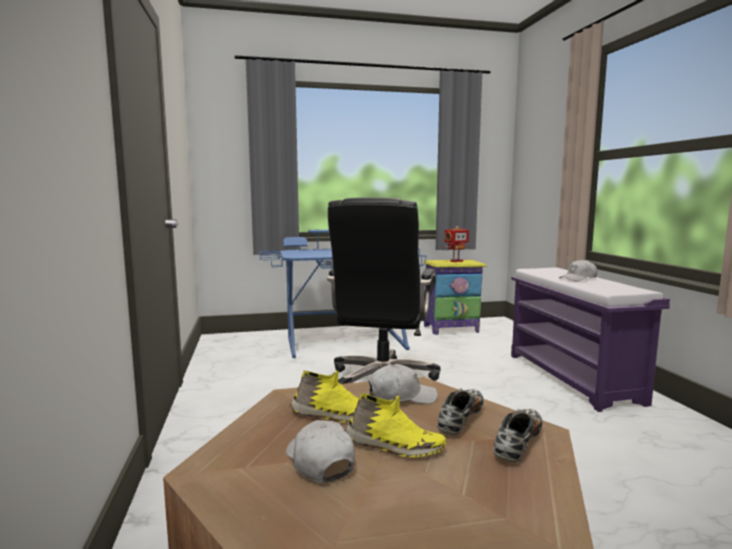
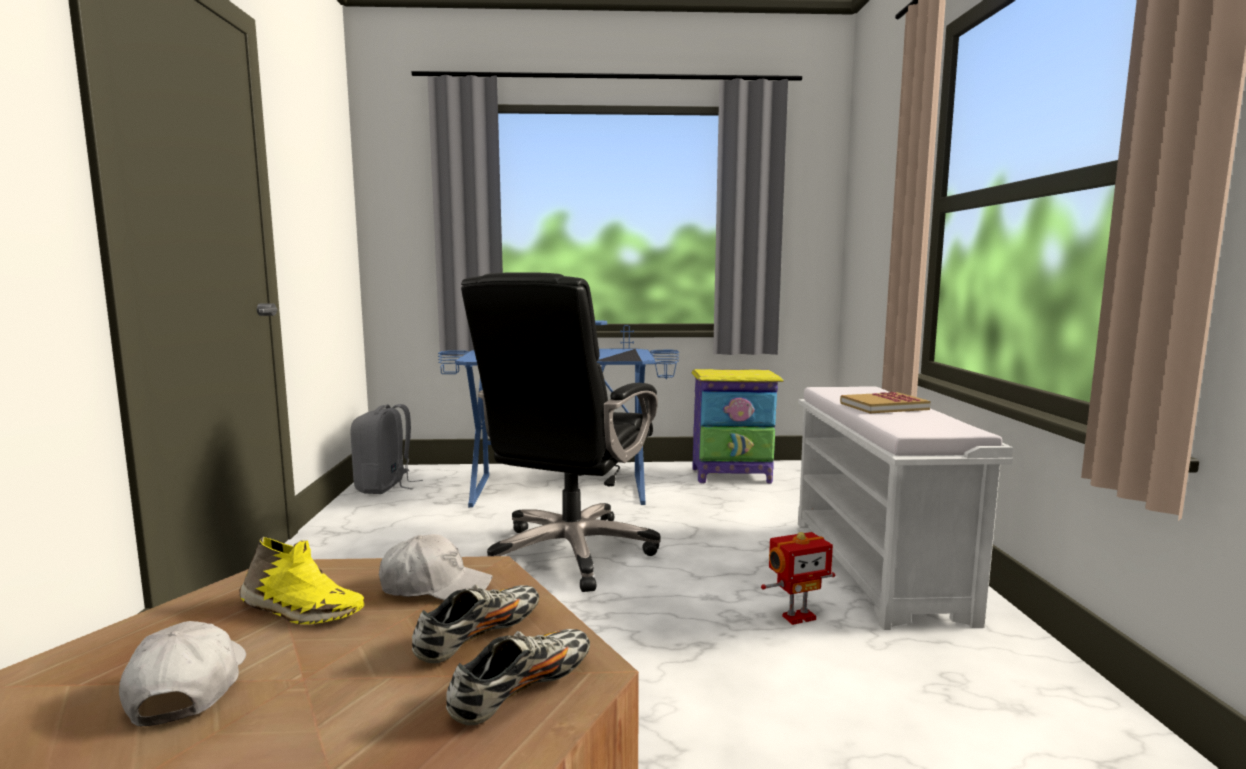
camera: 10 degrees right, 0 degrees up
yellow shoe [345,393,446,457] -> none
toy robot [443,226,469,262] -> toy robot moved to [761,532,835,625]
purple bench [511,267,670,412] -> white bench [798,386,1013,630]
white cap [559,259,597,281] -> book [840,392,930,413]
none -> grey backpack [350,404,423,494]

